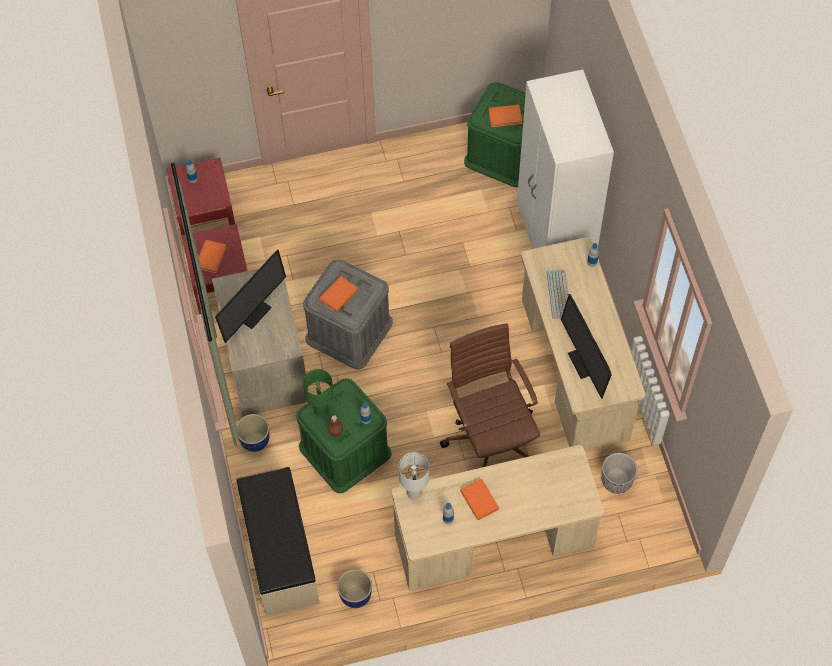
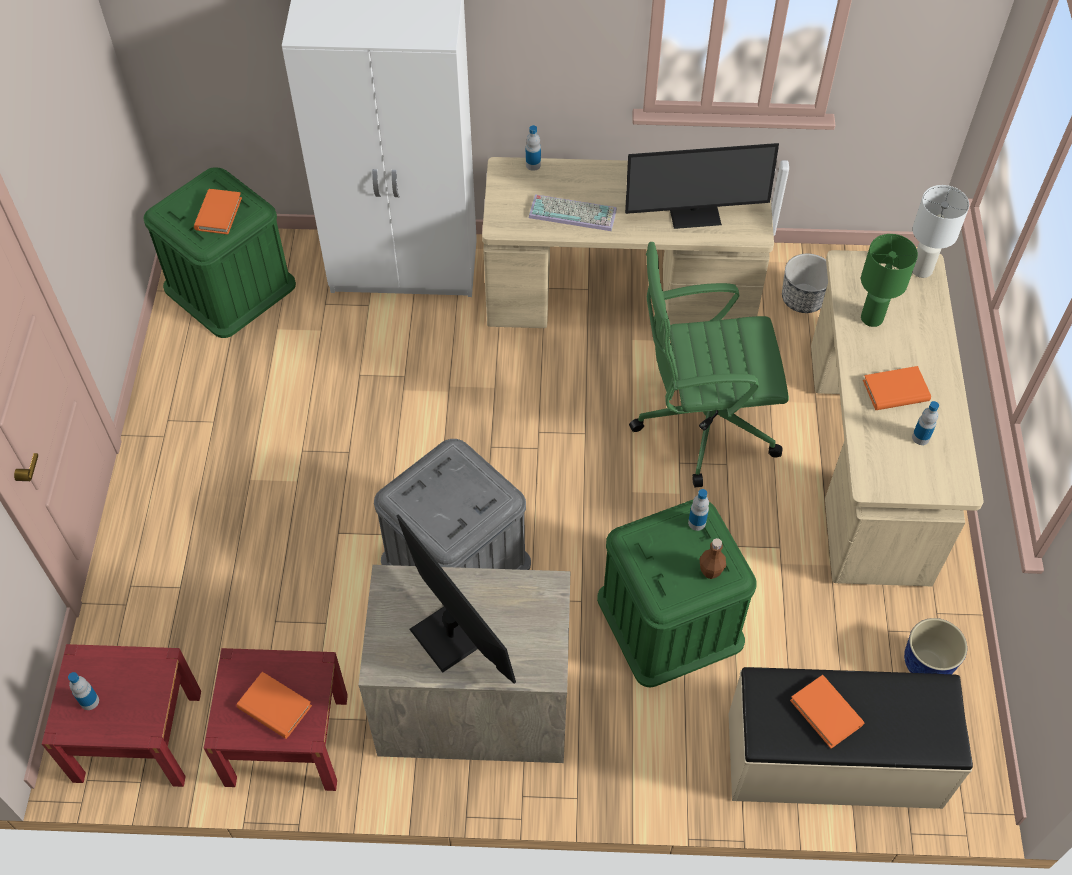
camera: 75 degrees left, 5 degrees down
planter [236,414,269,452] -> none
green table lamp [303,369,334,417] -> green table lamp moved to [861,234,918,327]
orange book [320,276,358,312] -> orange book moved to [790,675,865,749]
white table lamp [399,452,429,500] -> white table lamp moved to [912,185,969,278]
brown office chair [440,323,540,467] -> green office chair [629,242,789,487]

